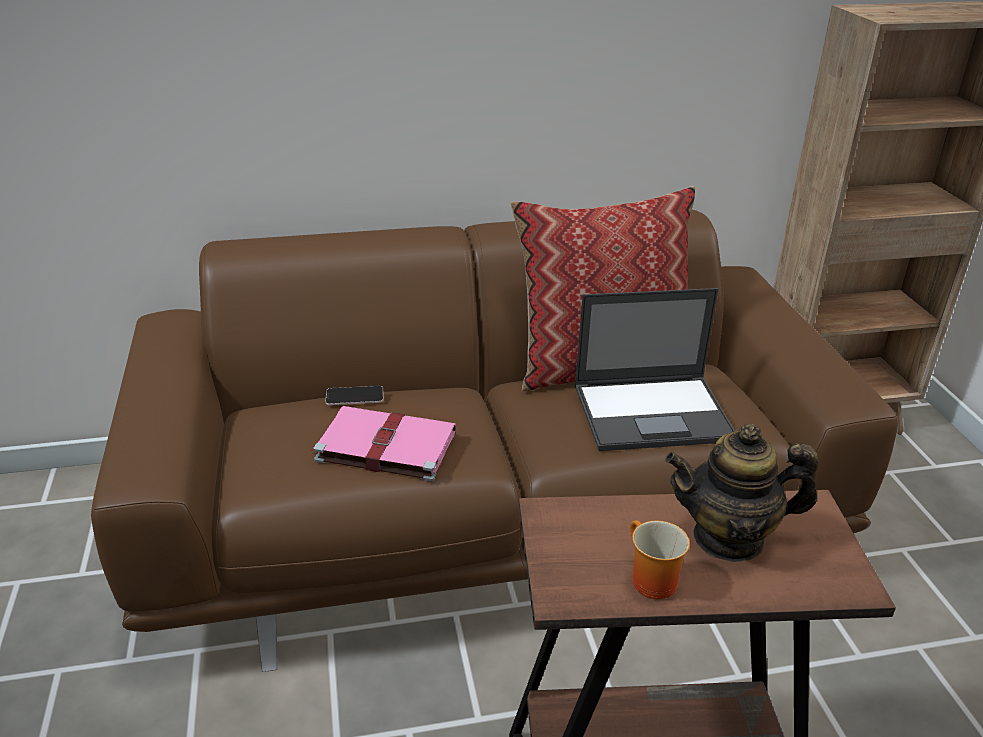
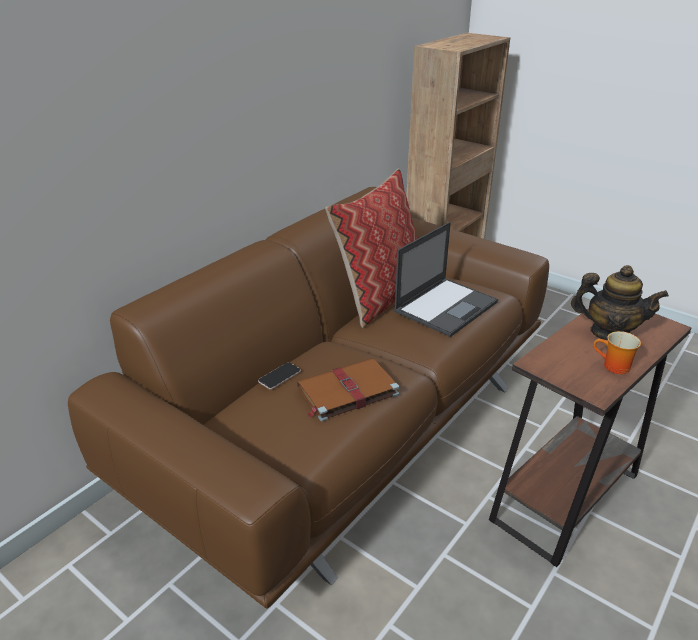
camera: 40 degrees left, 0 degrees up
pink book [309,406,456,482] -> brown book [297,358,399,422]
teapot [665,424,818,562] -> teapot turned 120 degrees counterclockwise [571,265,669,340]

